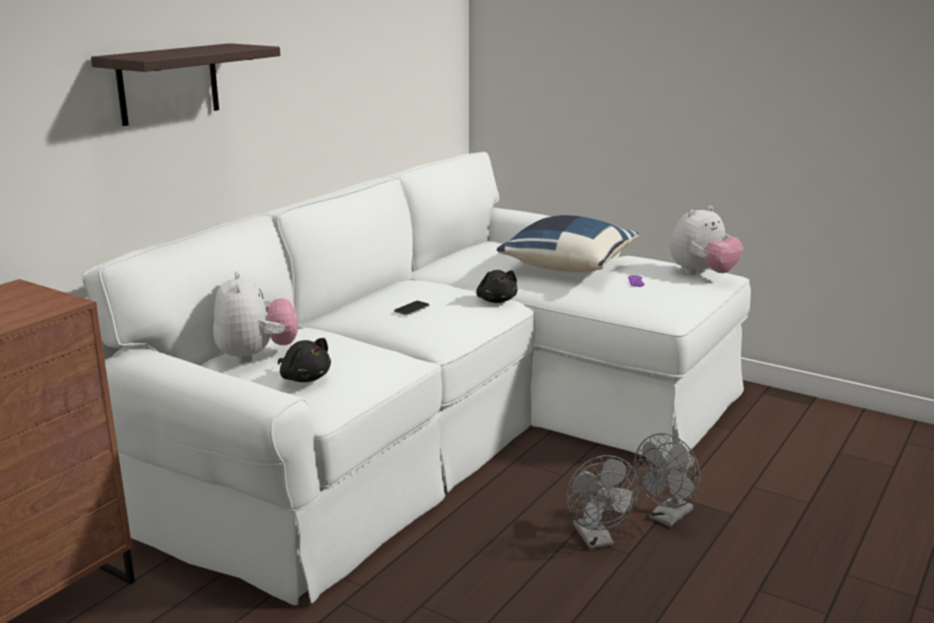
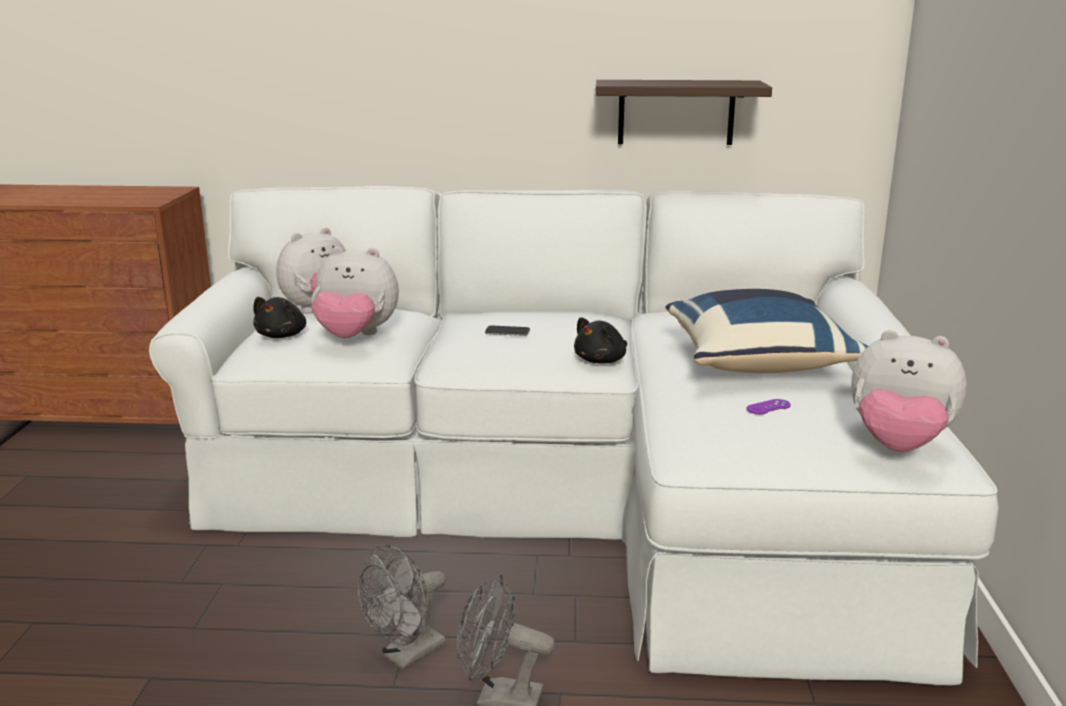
camera: 60 degrees right, 0 degrees up
shelf [91,43,280,126] -> shelf moved to [596,80,772,145]
none -> plush toy [311,247,399,338]

